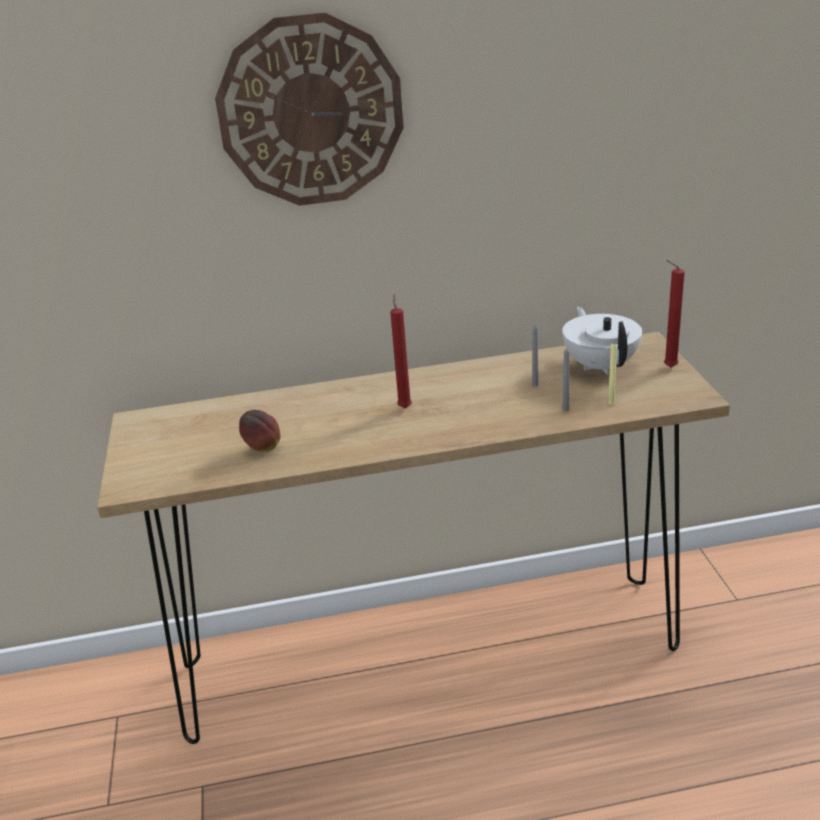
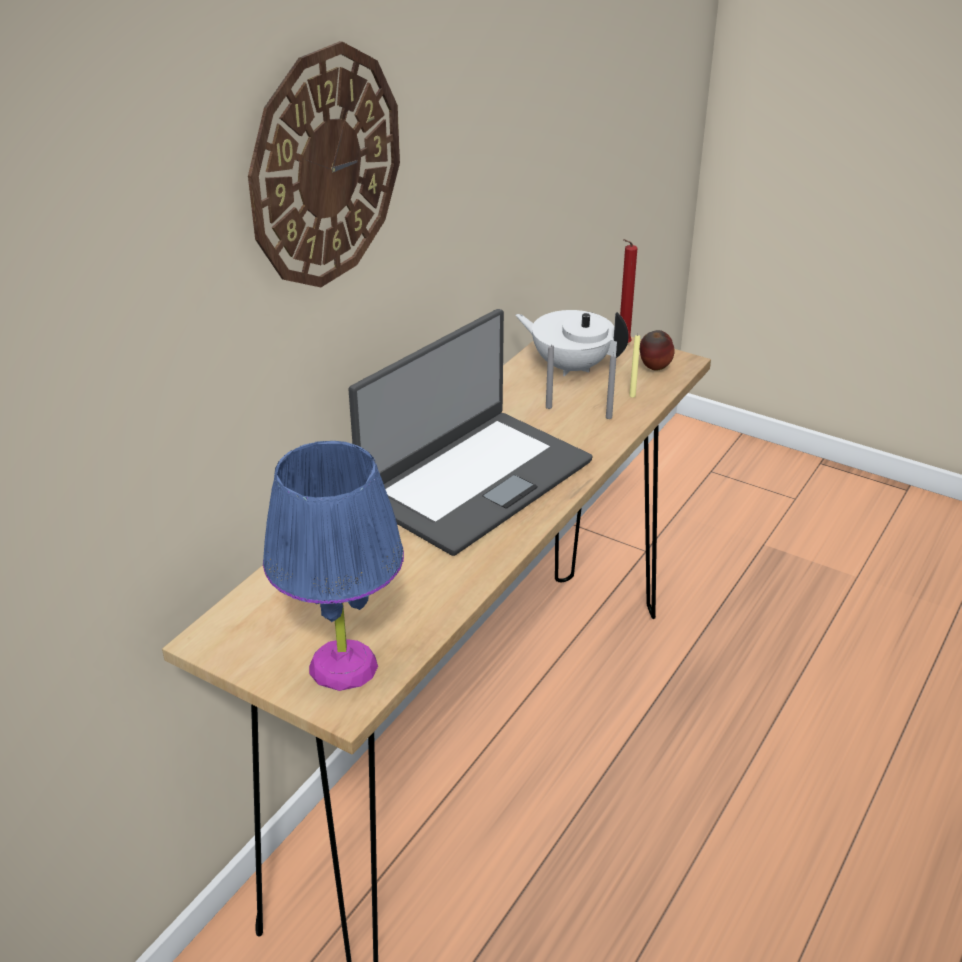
camera: 50 degrees left, 5 degrees up
apple [239,410,280,452] -> apple moved to [640,330,675,370]
red candle [390,294,412,408] -> laptop [348,309,593,556]
none -> blue table lamp [263,441,404,691]

